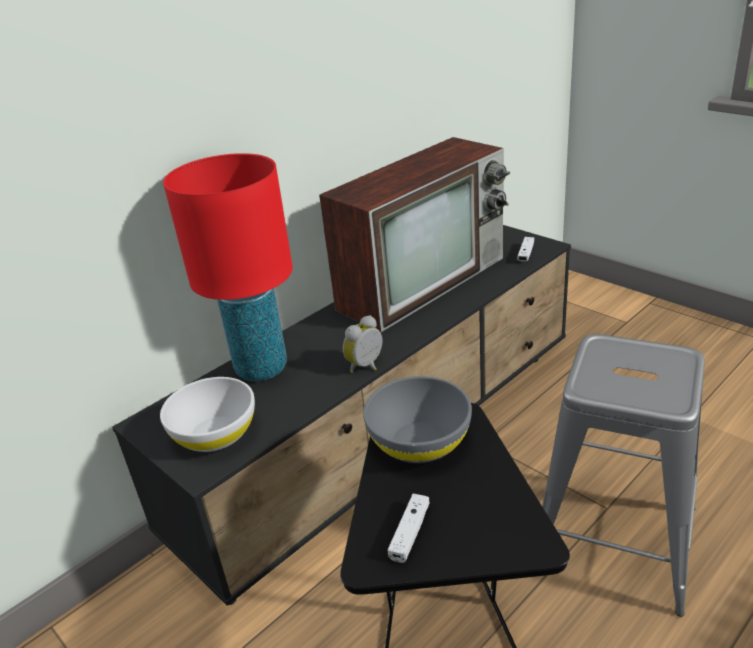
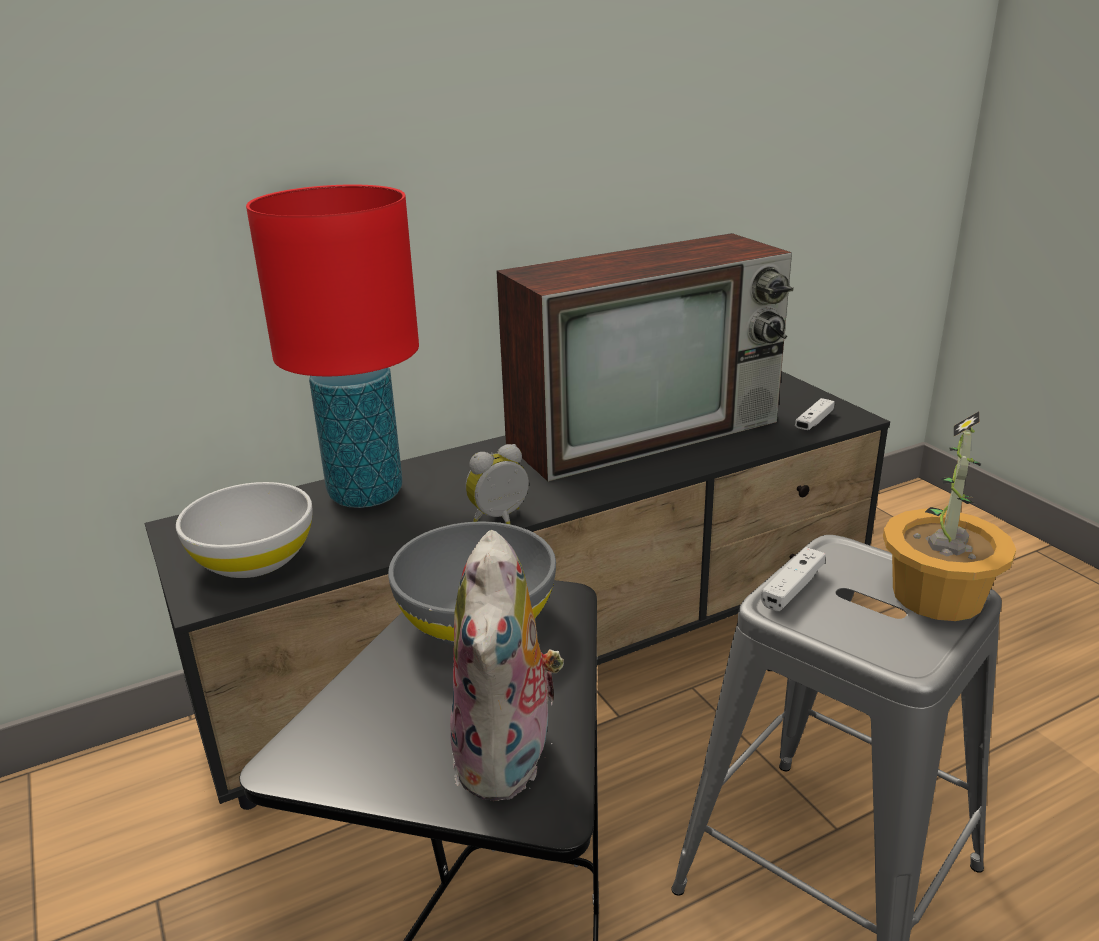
camera: 15 degrees right, 5 degrees down
white game controller [388,494,430,563] -> white game controller moved to [761,547,826,611]
none -> plush toy [450,530,564,801]
none -> potted plant [883,412,1016,621]

